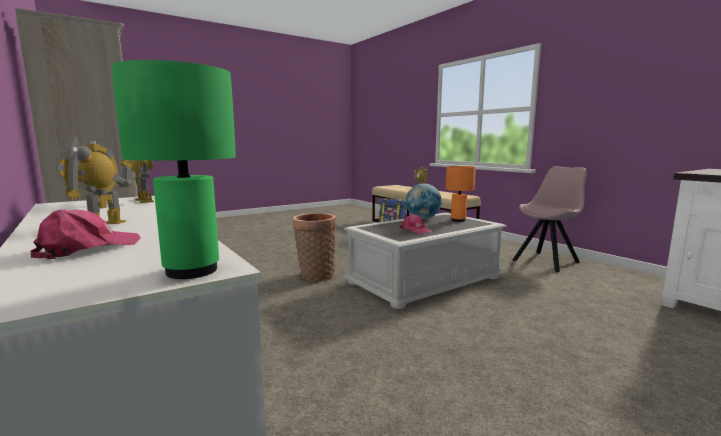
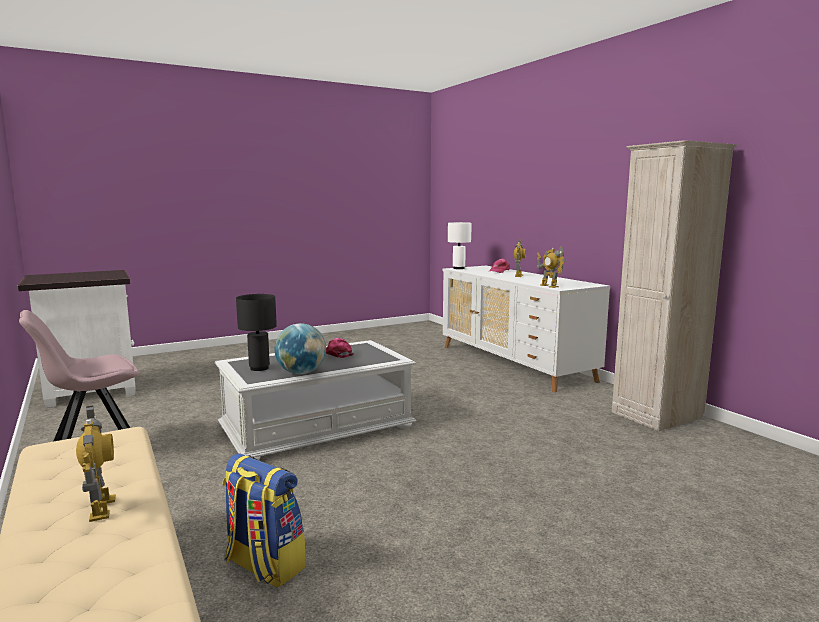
camera: 175 degrees left, 0 degrees up
green table lamp [112,60,236,279] -> white table lamp [448,222,471,269]
basket [293,213,337,281] -> none
orange table lamp [446,166,476,222] -> black table lamp [236,294,277,371]

